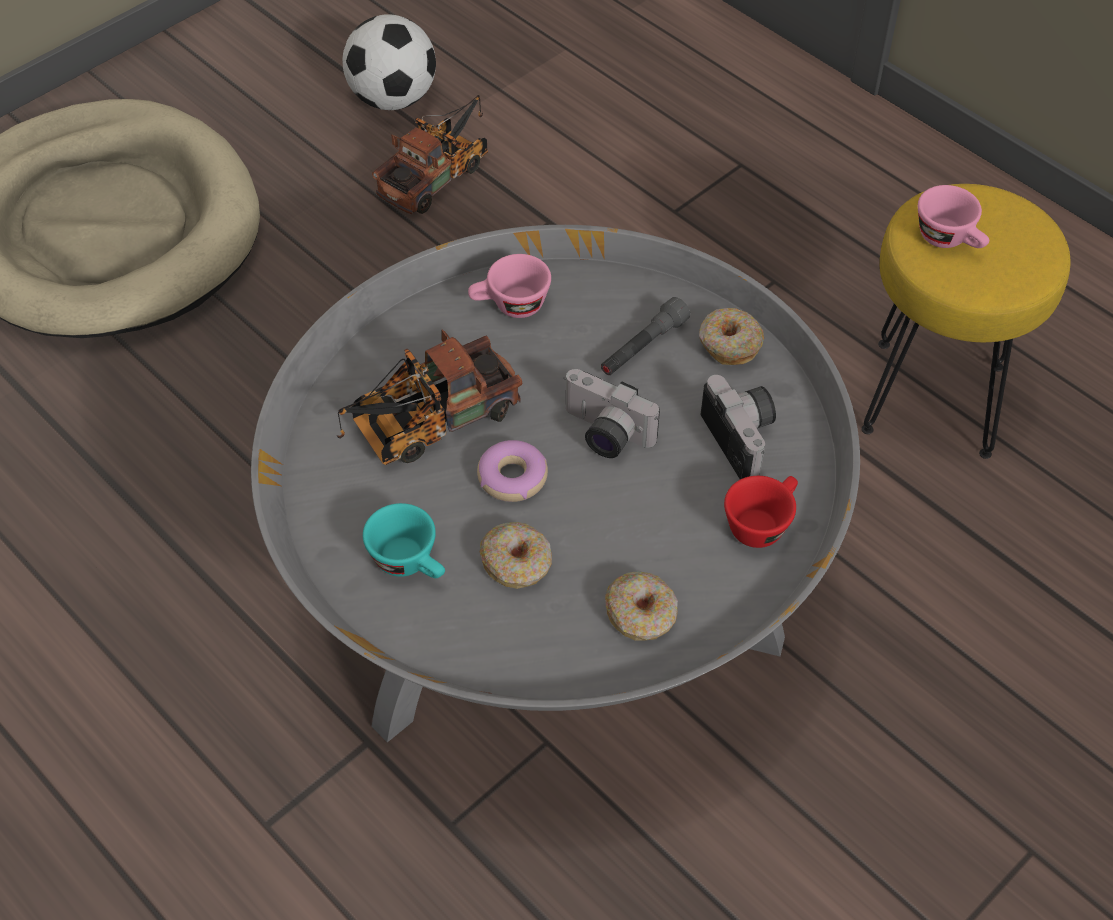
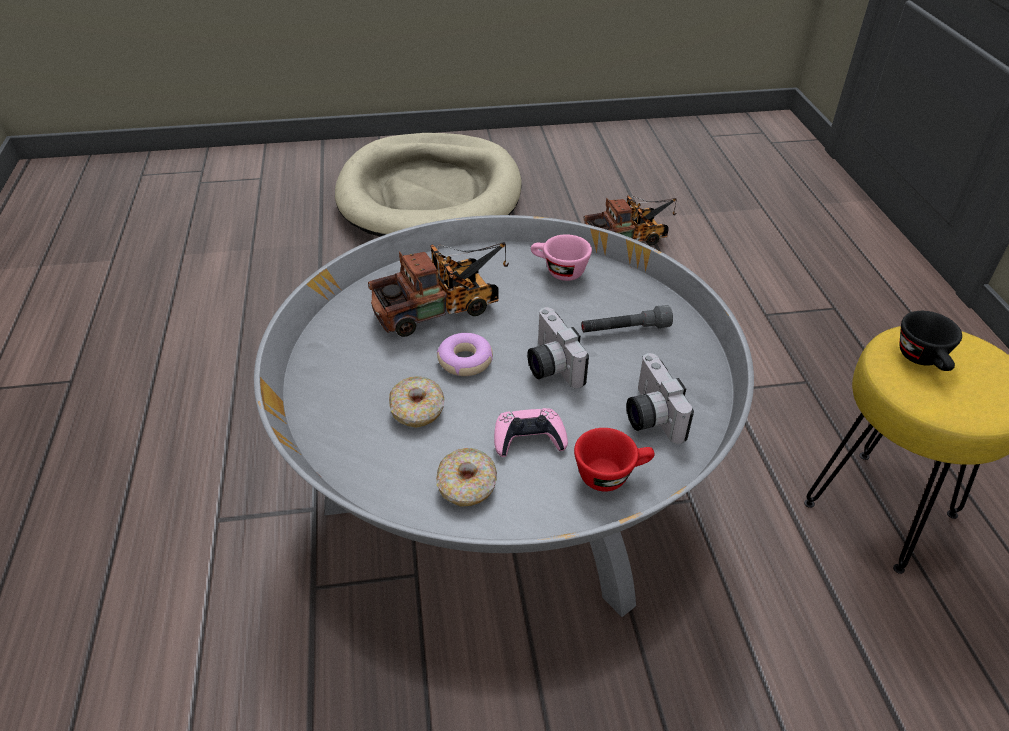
camera: 35 degrees right, 10 degrees down
toy truck [337,329,522,465] -> toy truck turned 150 degrees clockwise [368,242,509,337]
football [342,14,436,110] -> none
turquoise cup [363,503,445,578] -> none
donut [699,308,764,365] -> none
camera [701,375,776,479] -> camera turned 150 degrees clockwise [627,353,694,444]
pink cup [918,185,989,248] -> black cup [900,311,962,371]
none -> pink game controller [494,408,568,457]

